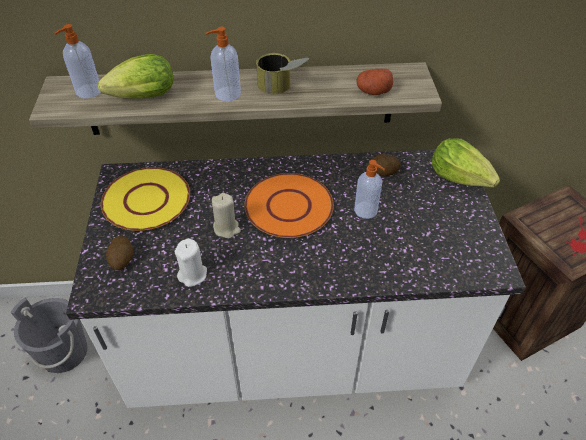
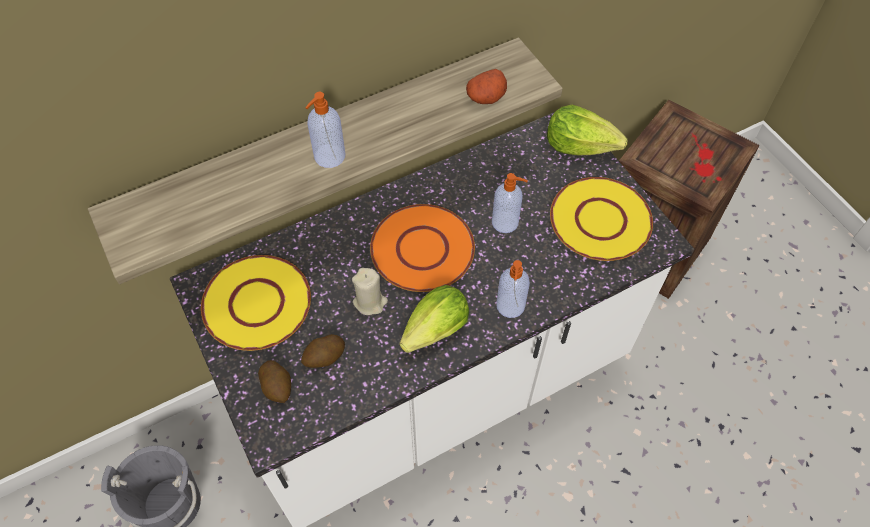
camera: 25 degrees left, 10 degrees up
soap dispenser [54,24,101,98] -> soap dispenser moved to [496,260,530,318]
lettuce [98,54,173,99] -> lettuce moved to [400,285,469,353]
white candle [175,238,207,287] -> none
can [256,53,309,94] -> none
potato [366,154,401,176] -> potato moved to [301,334,345,368]
none -> yellow plate [550,177,653,261]

